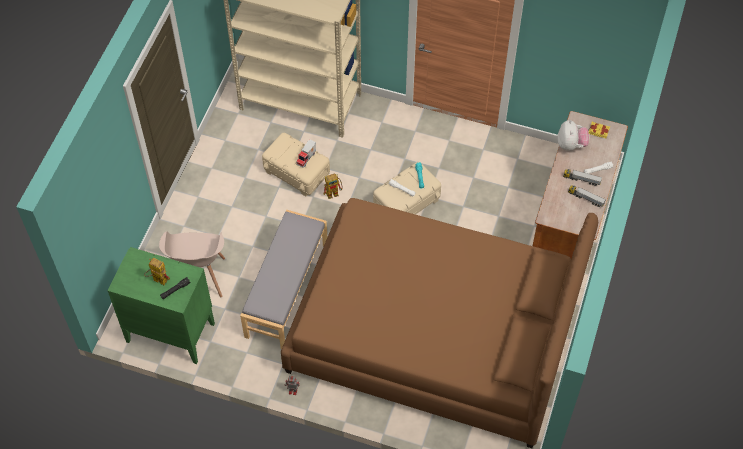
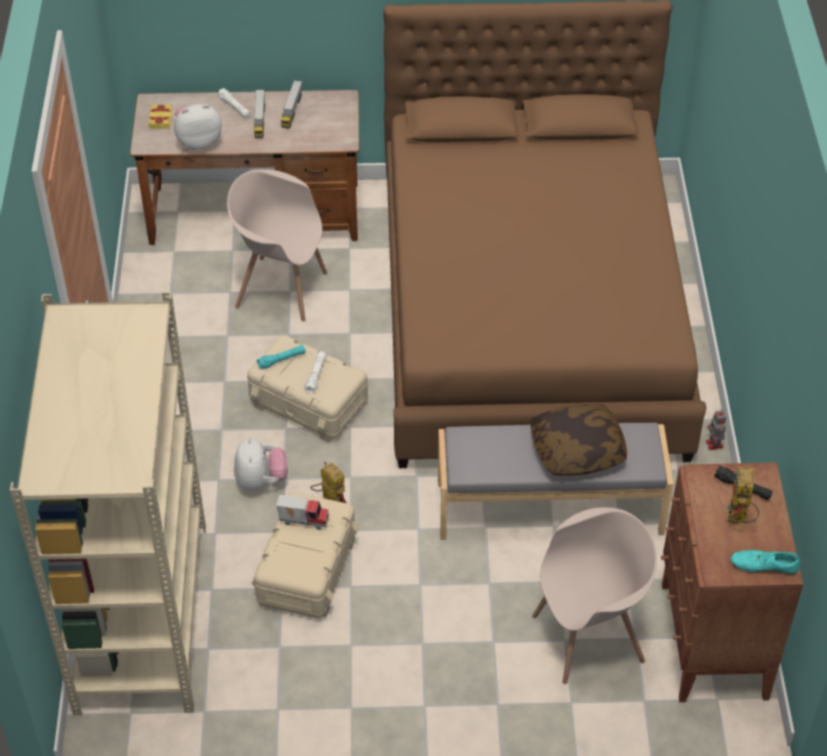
camera: 110 degrees left, 10 degrees down
green dresser [108,247,215,364] -> brown dresser [661,463,803,703]
none -> beige chair [227,169,327,321]
none -> plush toy [234,437,288,491]
none -> pillow [531,404,627,476]
none -> turquoise shoe [731,550,800,575]

